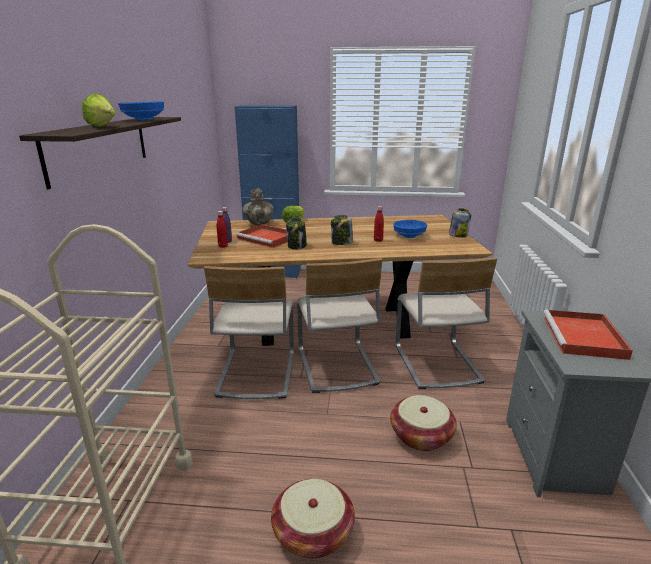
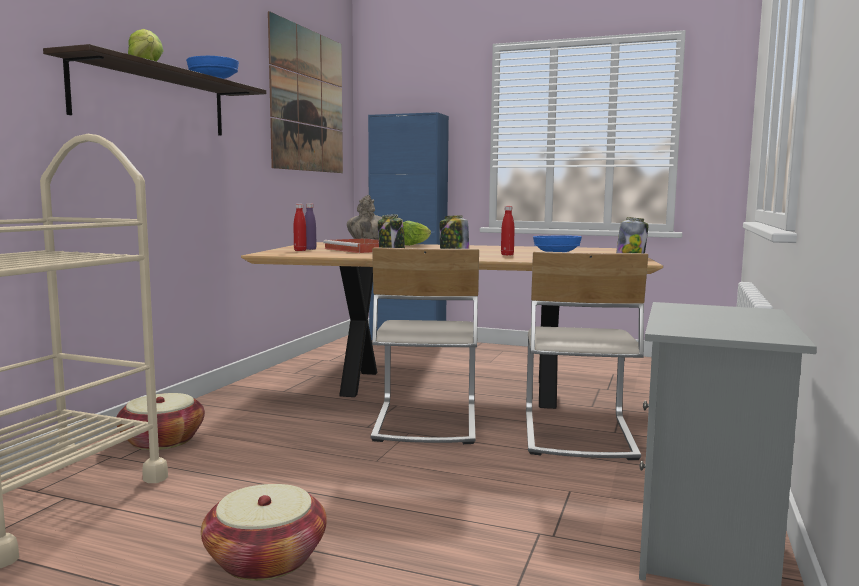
camera: 15 degrees right, 15 degrees down
beige chair [204,266,294,399] -> none
basket [390,395,457,451] -> basket moved to [117,393,205,450]
red tray [543,310,633,360] -> none
none -> picture [268,11,343,173]

